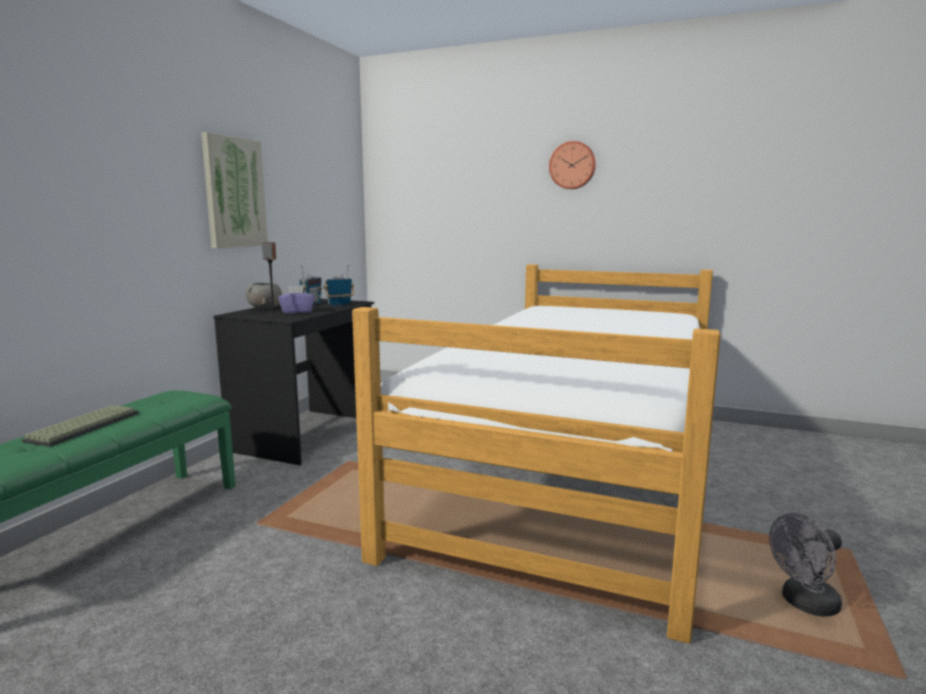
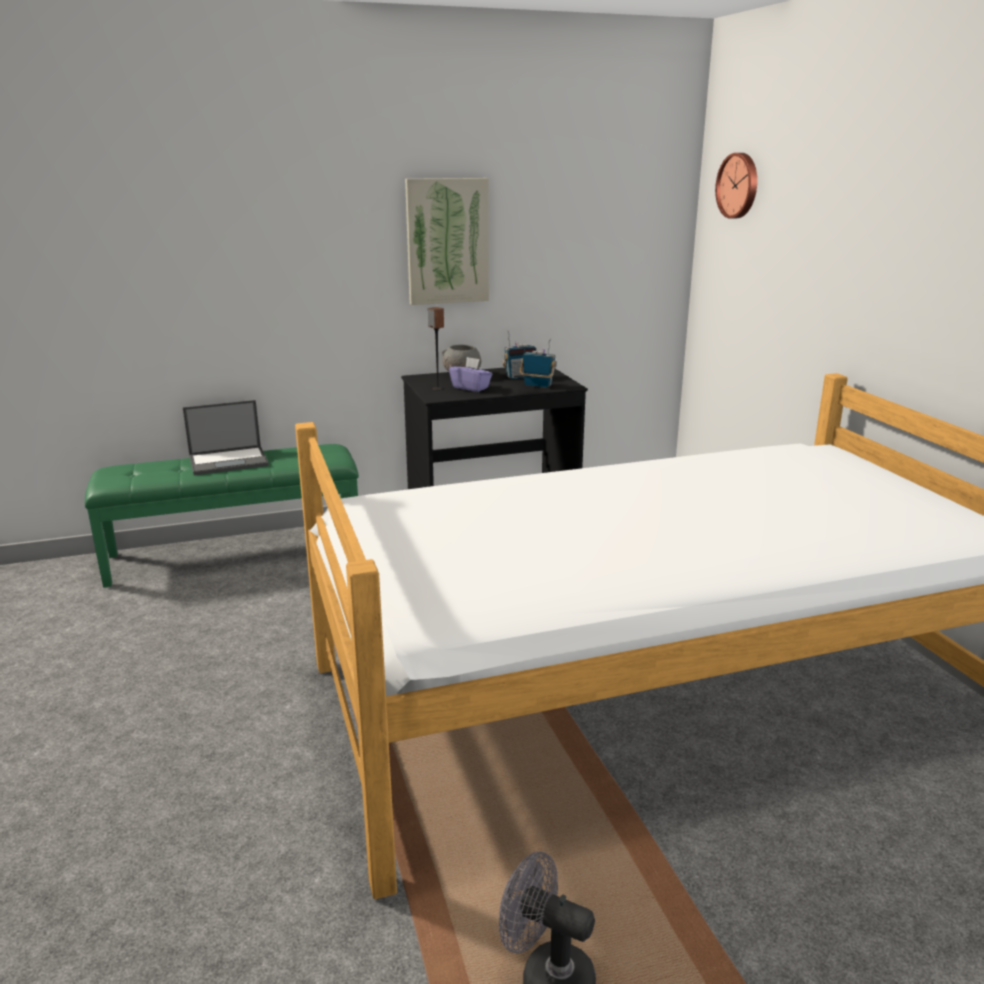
camera: 50 degrees right, 10 degrees up
keyboard [22,405,139,447] -> laptop [183,400,269,475]
wall clock [549,141,596,189] -> wall clock moved to [715,153,757,219]

